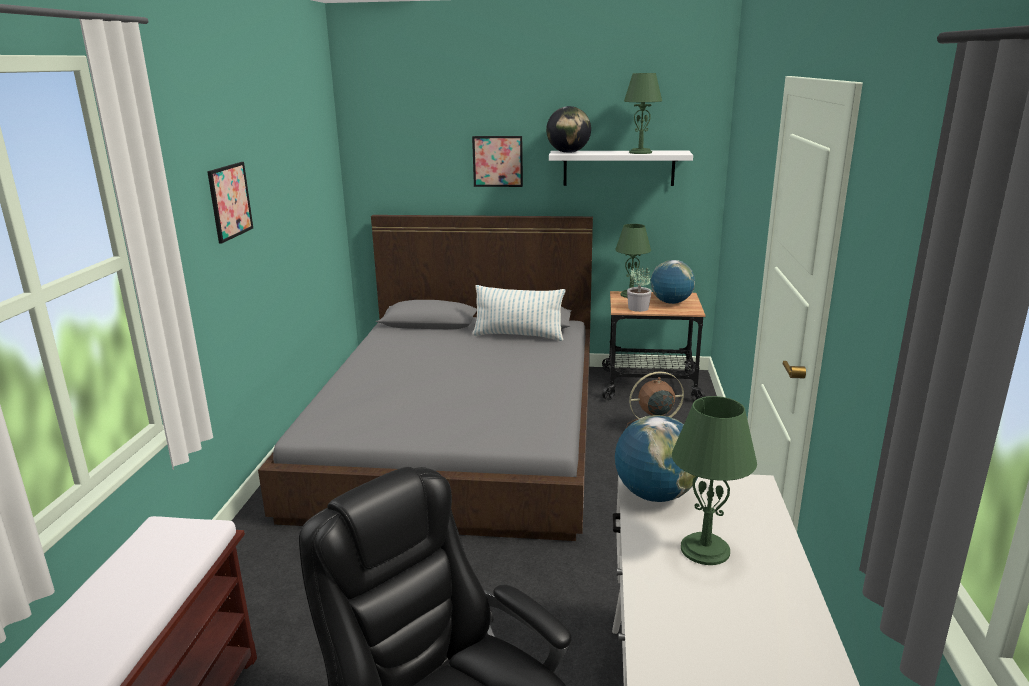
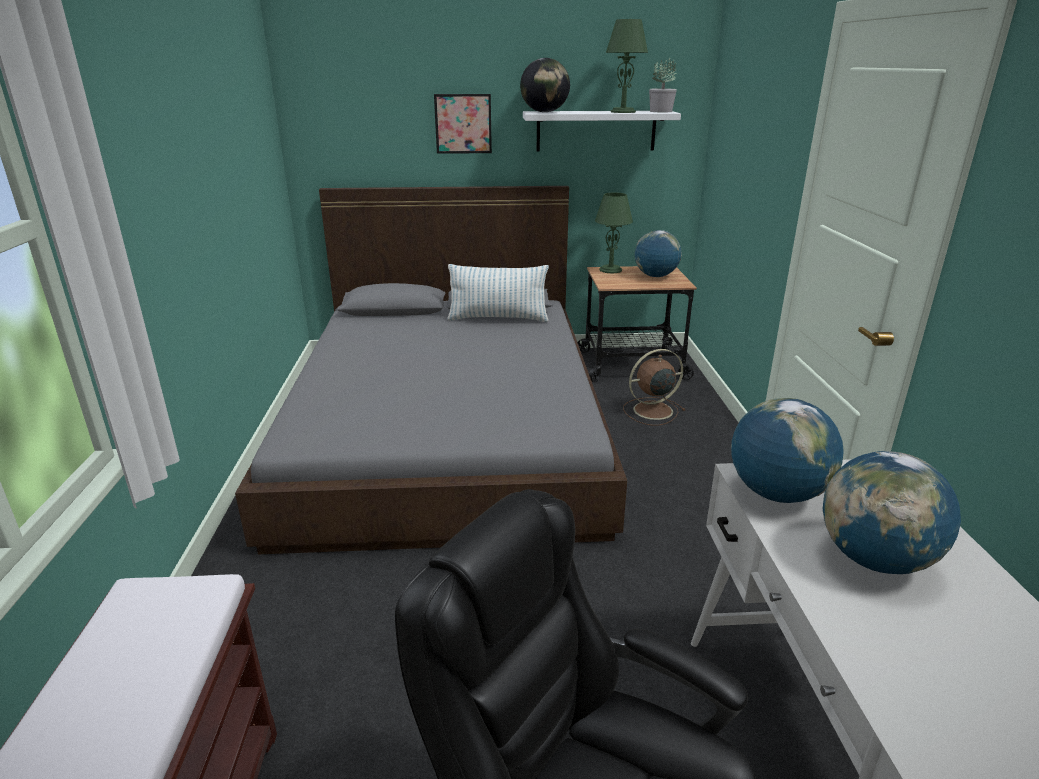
camera: 10 degrees left, 5 degrees up
picture [207,162,253,243] -> none
potted plant [627,266,652,312] -> potted plant moved to [649,58,677,112]
green table lamp [672,396,757,565] -> globe [823,451,961,574]

